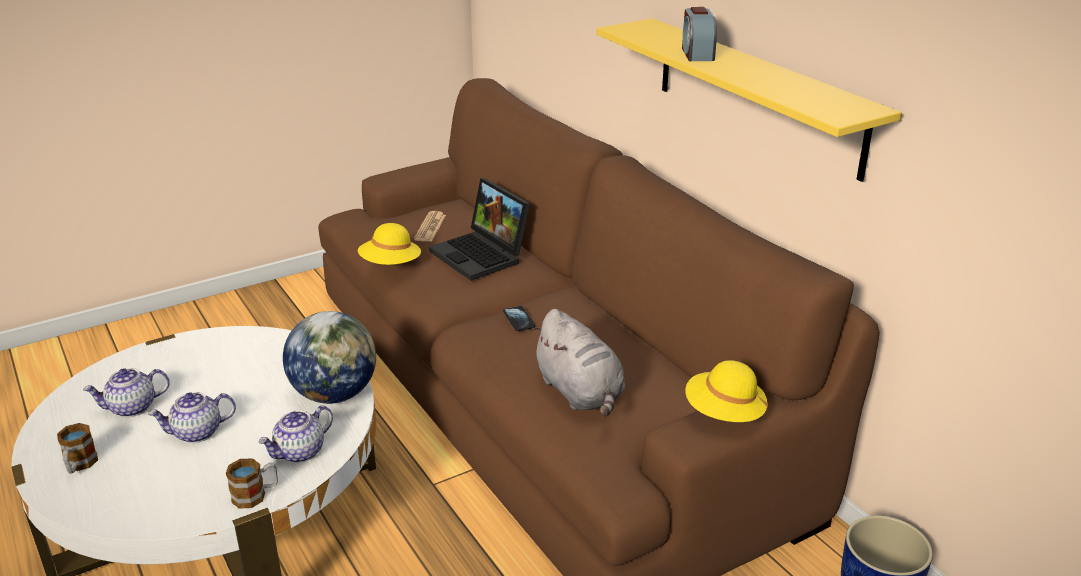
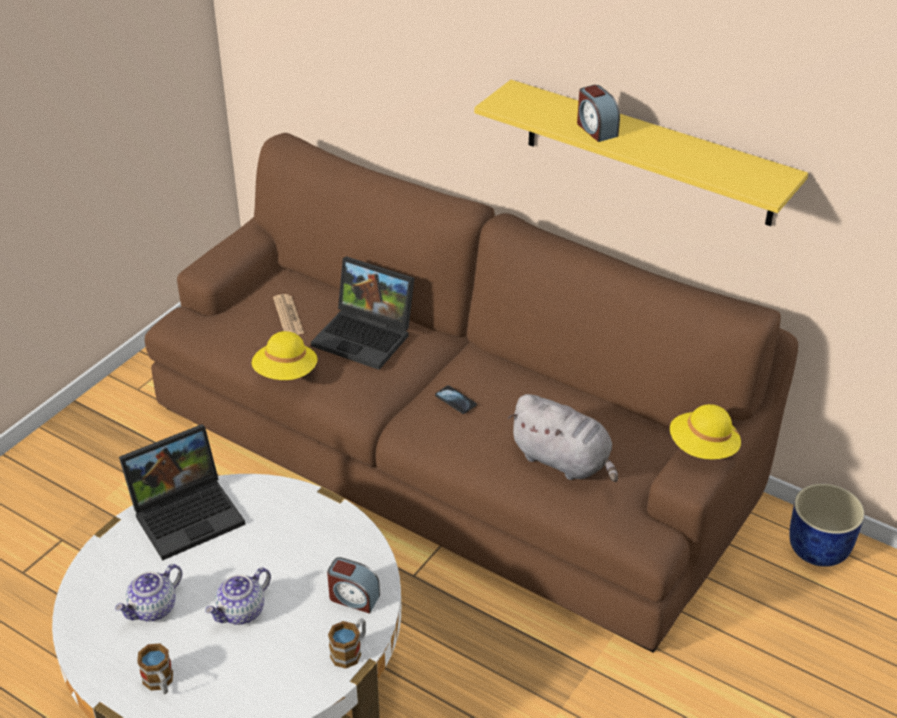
camera: 25 degrees left, 10 degrees up
teapot [258,405,333,463] -> alarm clock [327,557,380,614]
globe [283,311,376,404] -> none
none -> laptop [119,424,245,560]

